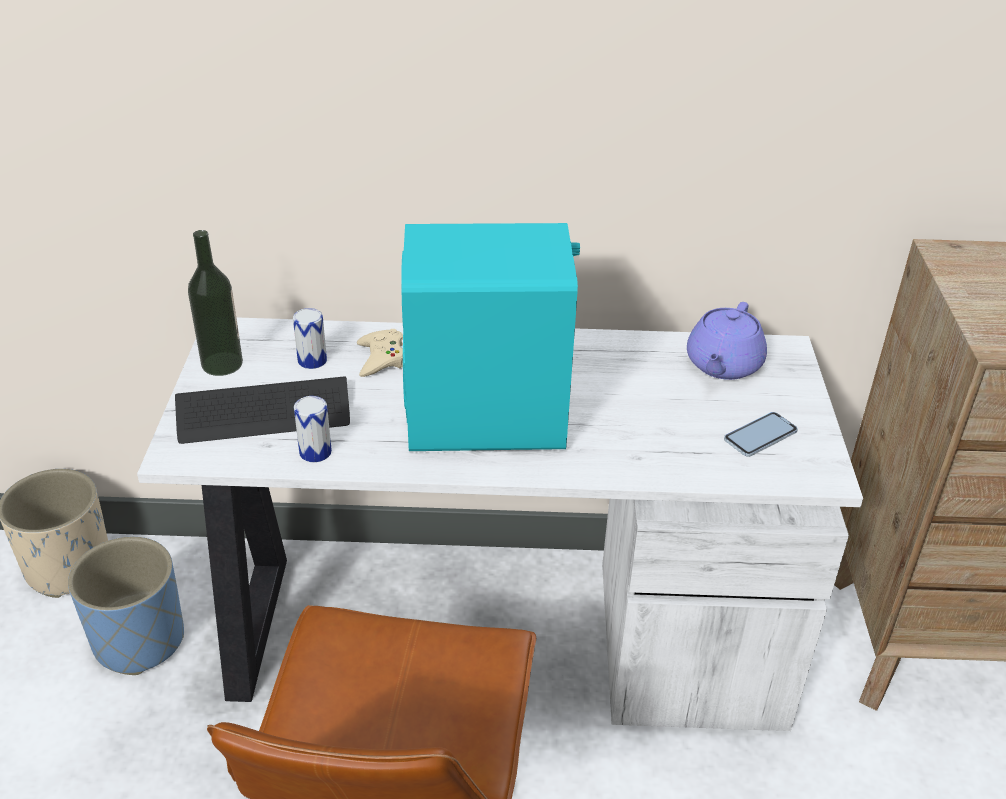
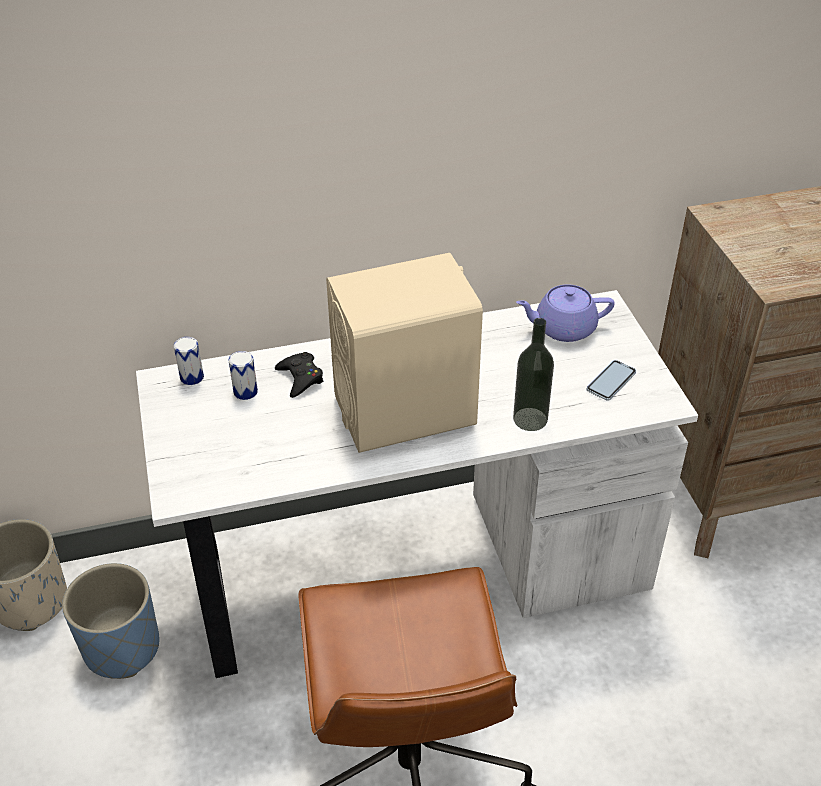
camera: 15 degrees left, 5 degrees up
keyboard [175,377,350,444] -> none
bottle [188,230,243,376] -> bottle moved to [513,318,554,431]
can [294,396,332,462] -> can moved to [174,337,204,385]
beige game controller [357,329,403,377] -> black game controller [275,352,324,398]
turquoise speaker [401,223,580,451] -> beige speaker [326,253,483,453]
purple teapot [687,302,767,380] -> purple teapot turned 75 degrees clockwise [516,284,615,342]

